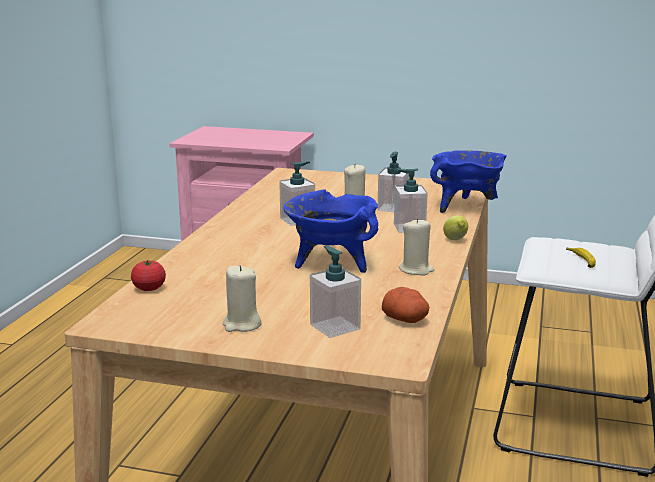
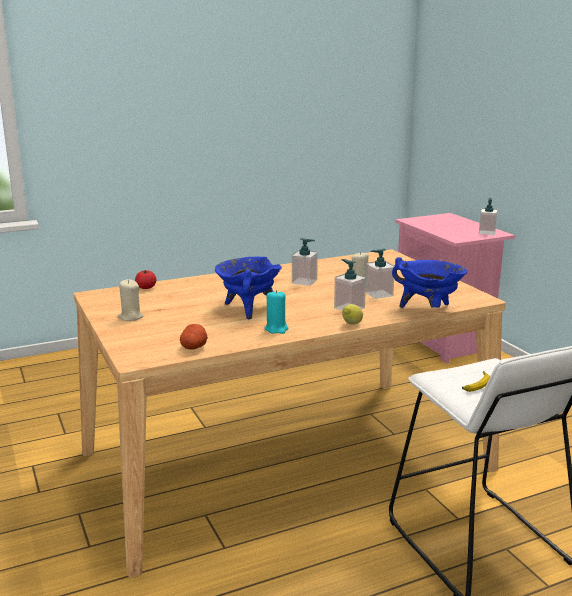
camera: 50 degrees right, 0 degrees up
soap dispenser [310,245,361,338] -> soap dispenser moved to [479,198,498,235]
beige candle [399,218,434,276] -> turquoise candle [265,290,288,334]

